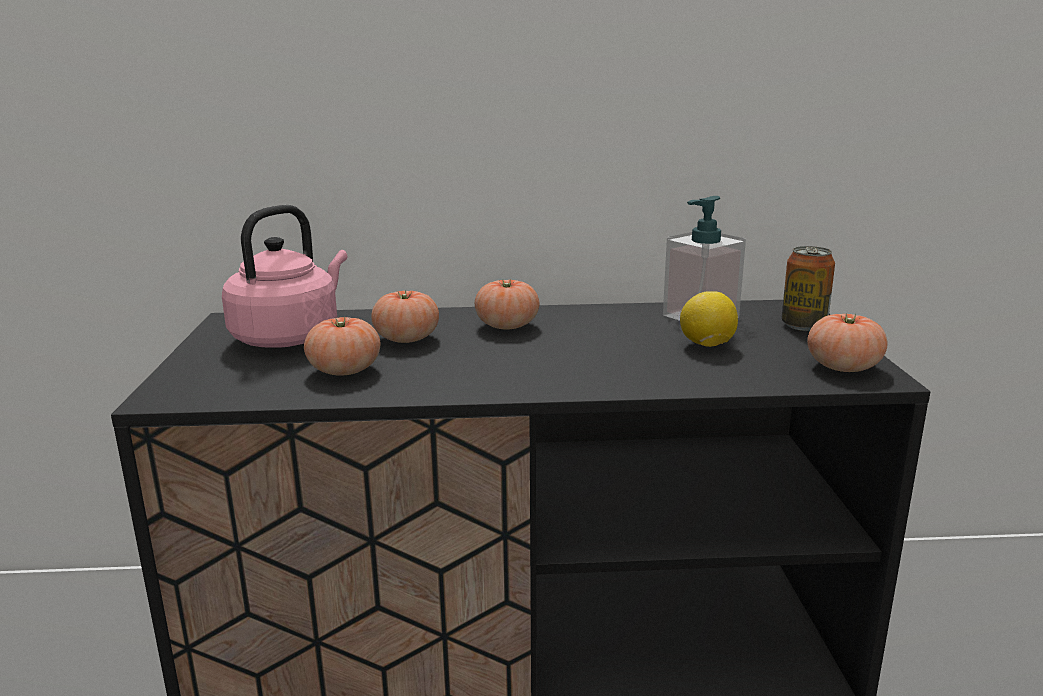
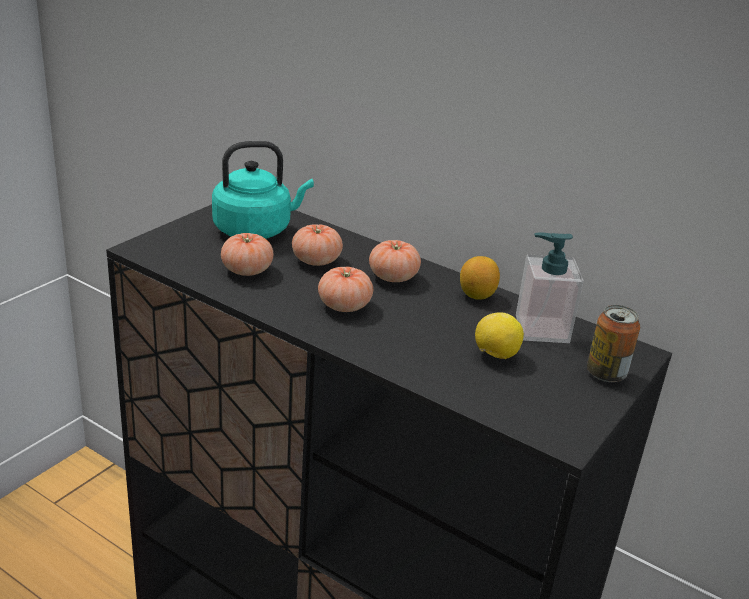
camera: 35 degrees right, 10 degrees up
pink kettle [222,205,347,348] -> turquoise kettle [212,141,314,239]
tomato [807,313,888,372] -> tomato moved to [318,266,373,312]
none -> lemon [460,256,500,300]

